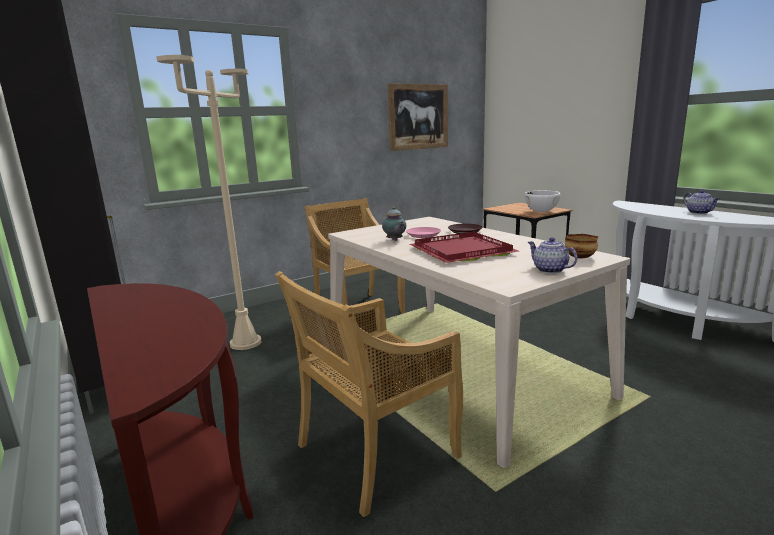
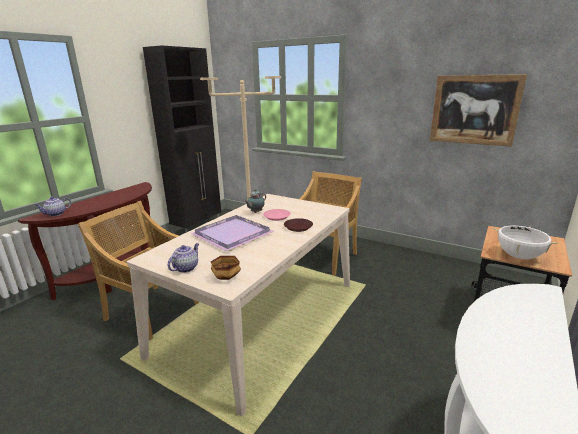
camera: 65 degrees right, 5 degrees up
red tray [409,232,519,263] -> purple tray [190,215,274,251]
teapot [683,190,720,214] -> teapot moved to [35,197,71,216]

